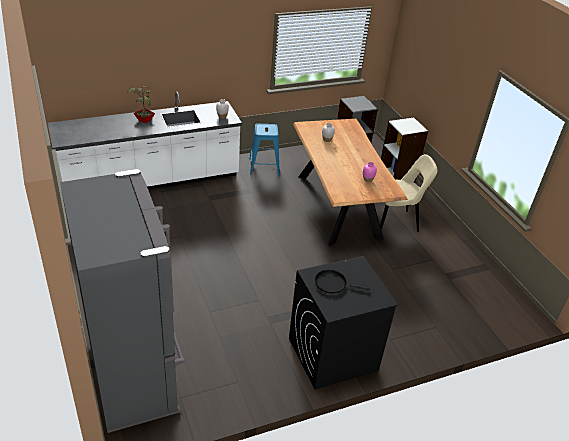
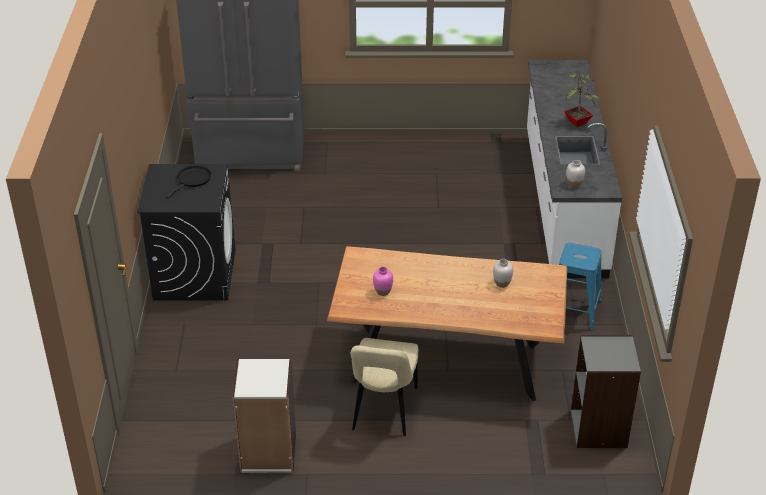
camera: 115 degrees right, 0 degrees up
white bookcase [381,117,429,181] -> white bookcase moved to [232,359,296,473]

